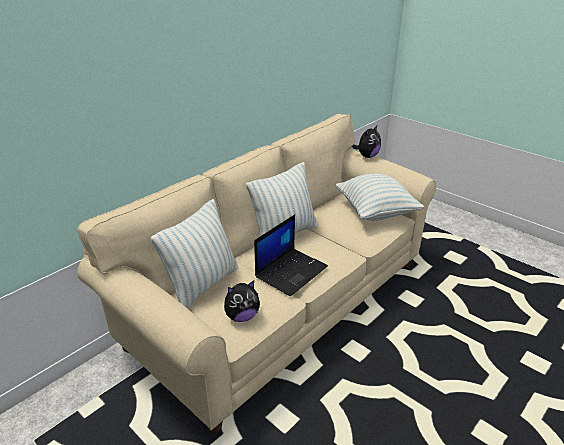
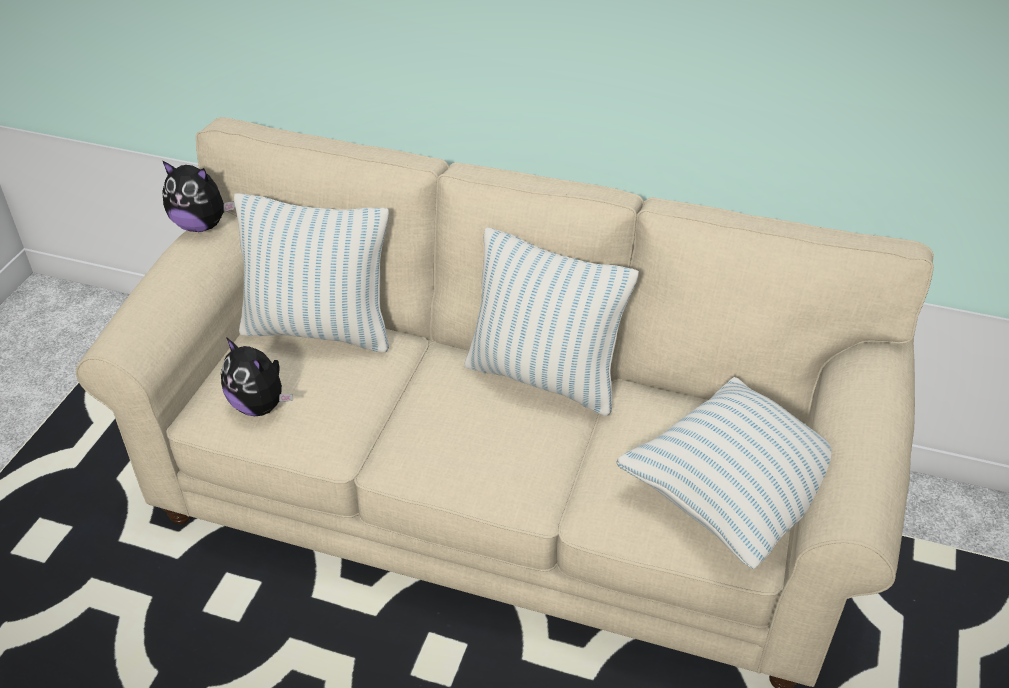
camera: 65 degrees right, 10 degrees up
laptop [254,214,328,297] -> none
plush toy [352,126,381,158] -> plush toy moved to [162,161,235,232]

